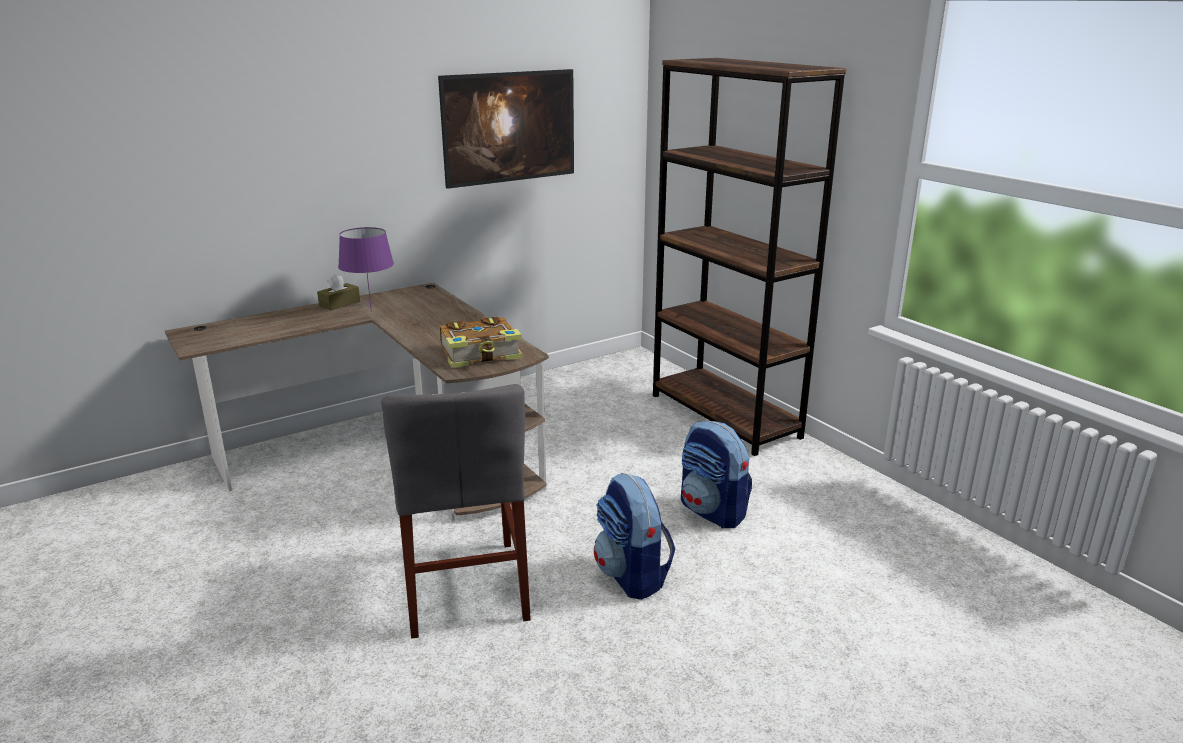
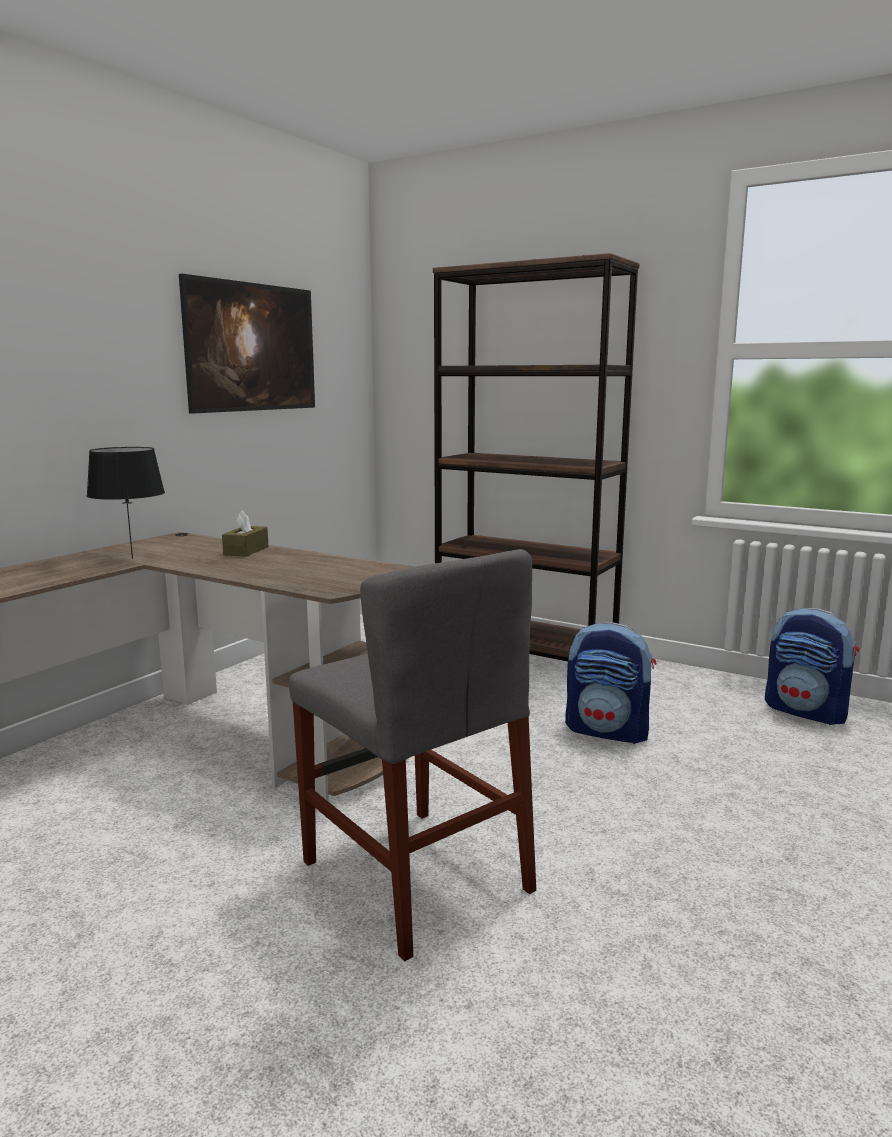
camera: 25 degrees left, 10 degrees down
brown tissue box [317,274,360,310] -> brown tissue box moved to [222,510,268,557]
purple table lamp [338,227,394,312] -> black table lamp [87,447,165,559]
book [440,316,523,368] -> none
backpack [594,473,676,600] -> backpack moved to [765,608,860,725]

